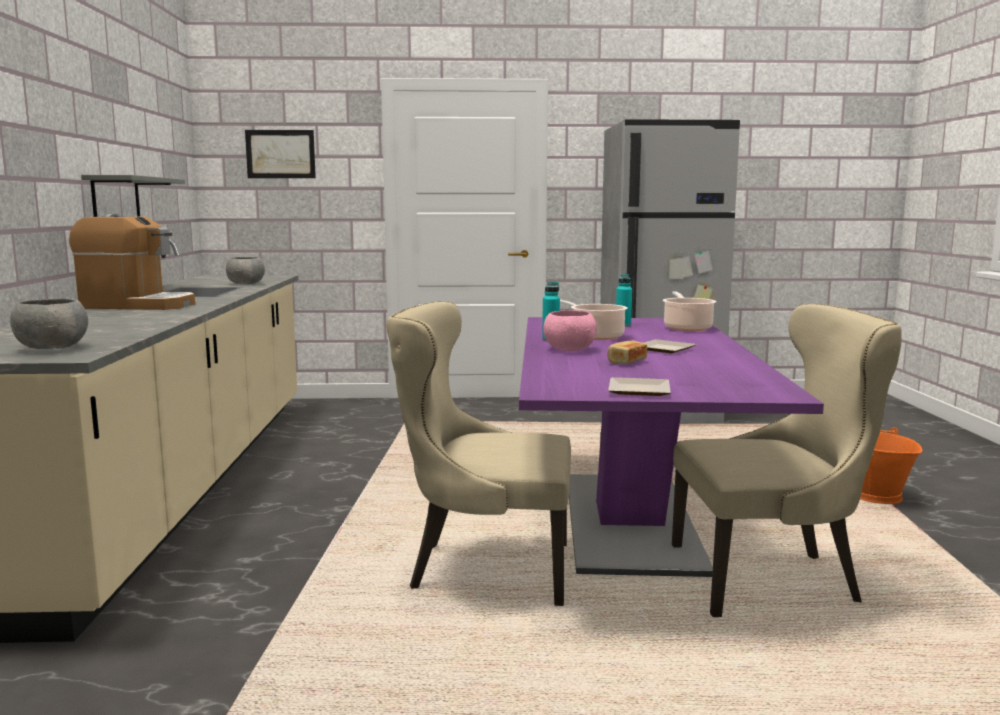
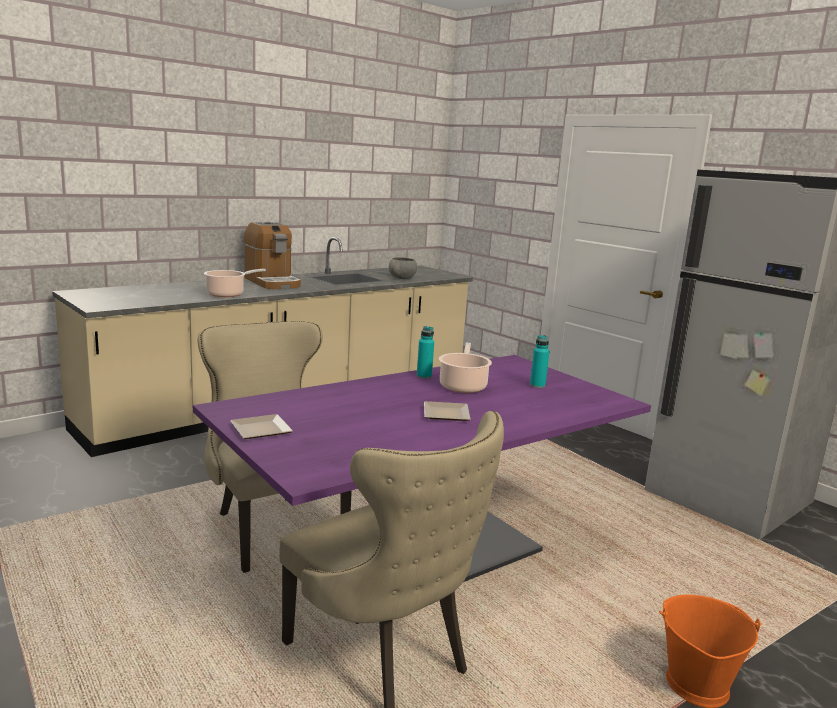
camera: 50 degrees right, 5 degrees up
grey bowl [10,299,88,349] -> none
grey shelf [81,175,185,217] -> none
picture [245,130,316,178] -> none
pink bowl [544,310,597,351] -> none
bread [607,341,647,364] -> none
cooking pot [662,292,717,331] -> cooking pot moved to [204,269,266,297]

